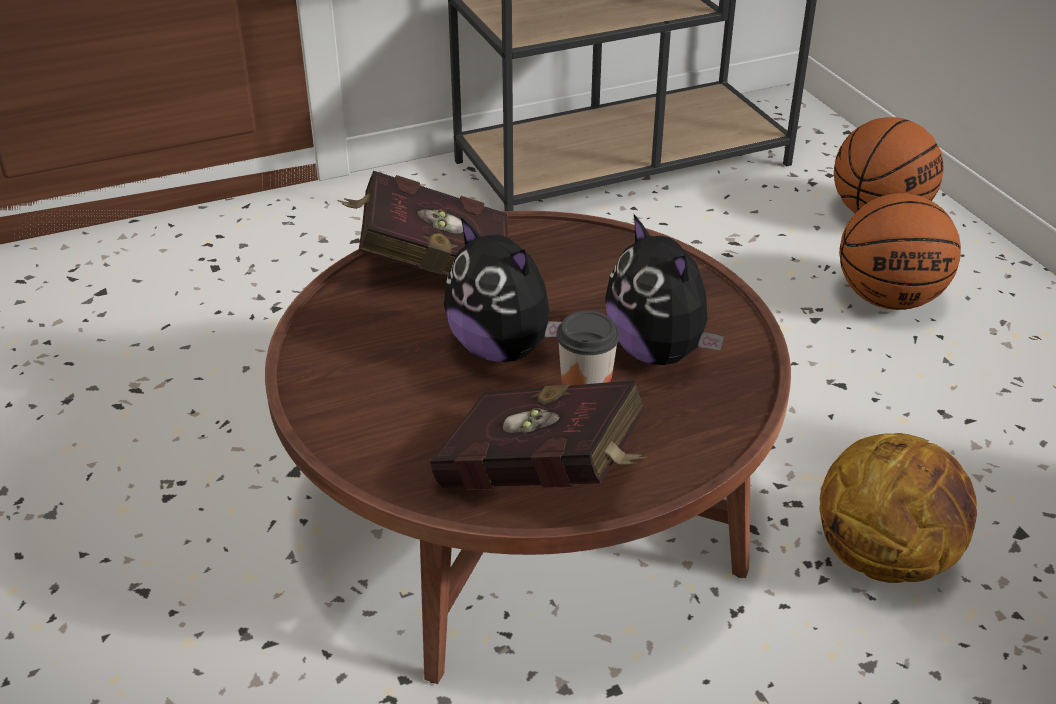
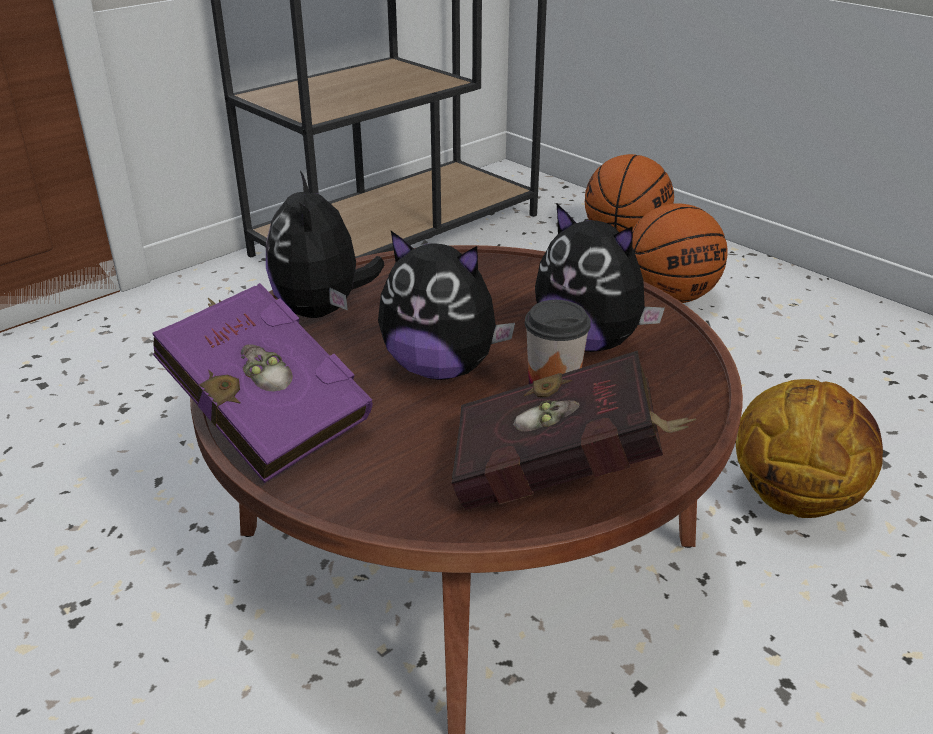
camera: 20 degrees left, 5 degrees down
red book [337,171,508,277] -> plush toy [266,171,384,318]
none -> purple book [153,283,373,483]

